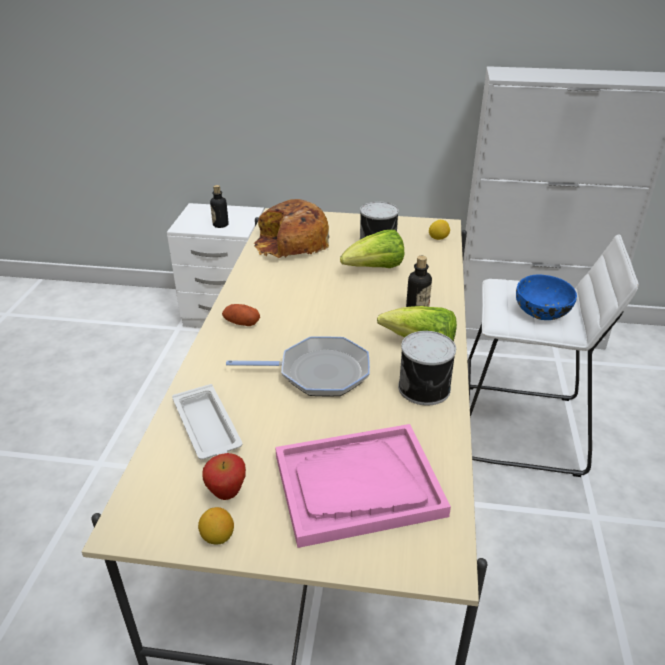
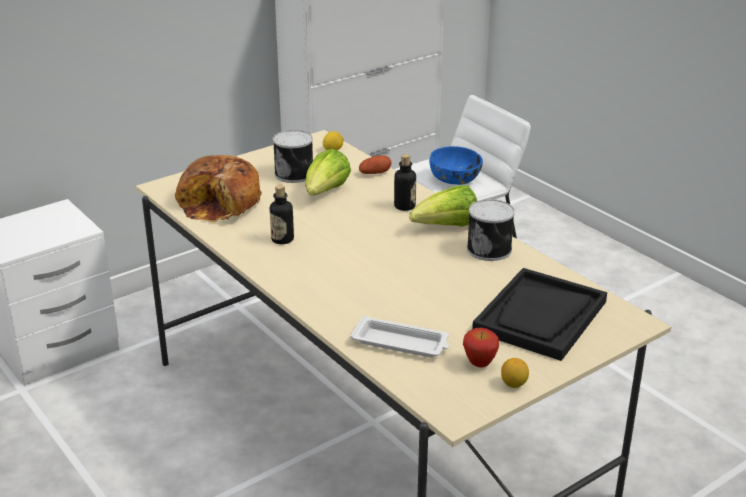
camera: 45 degrees left, 5 degrees down
bottle [210,185,229,228] -> bottle moved to [270,185,294,244]
potato [222,304,260,326] -> potato moved to [359,155,392,174]
frying pan [226,336,370,396] -> none
pink tray [275,424,451,548] -> black tray [472,268,607,361]

